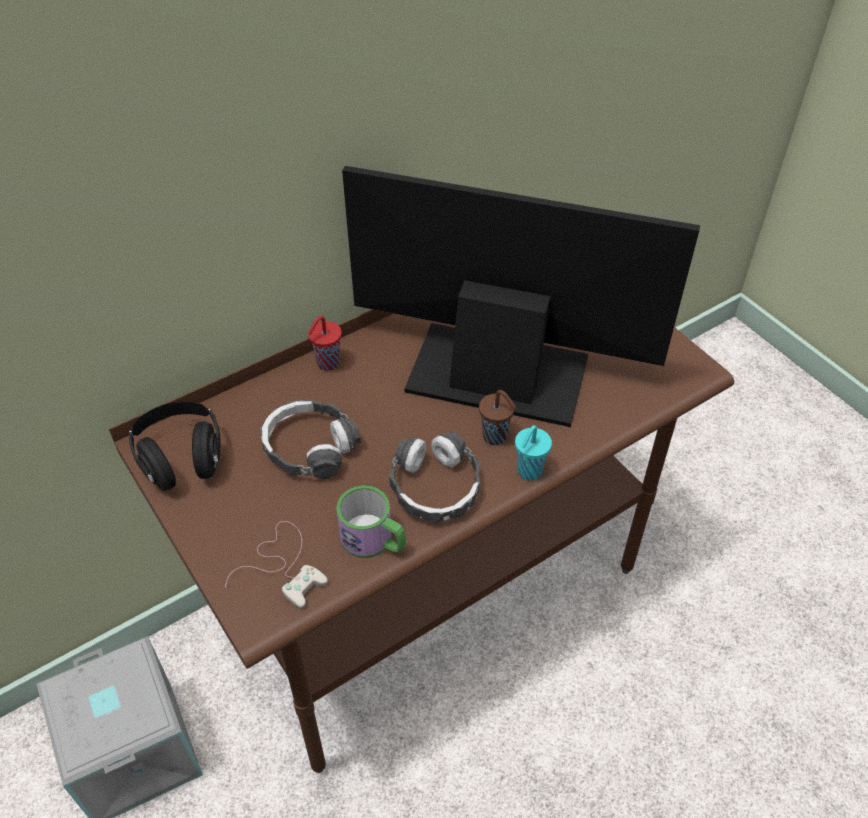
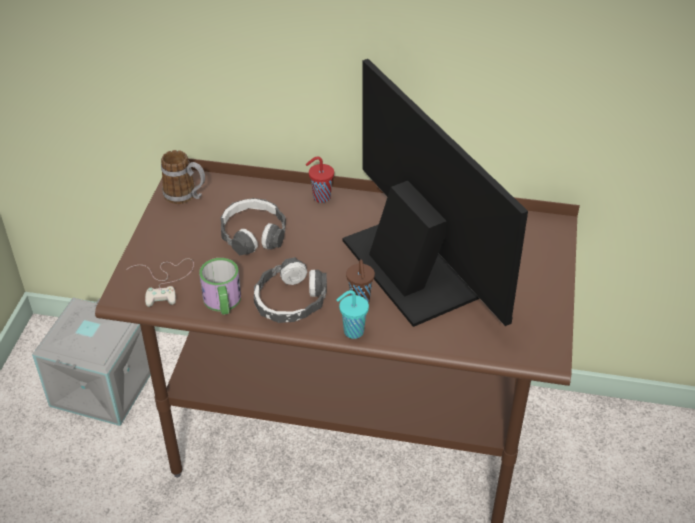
camera: 45 degrees right, 5 degrees down
black headphones [129,401,220,491] -> mug [161,150,205,204]

